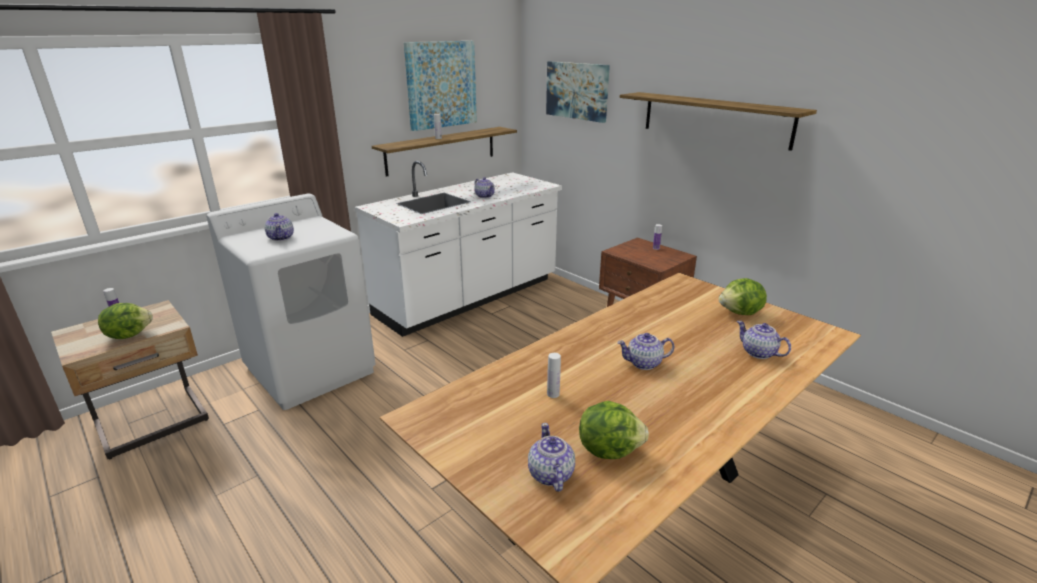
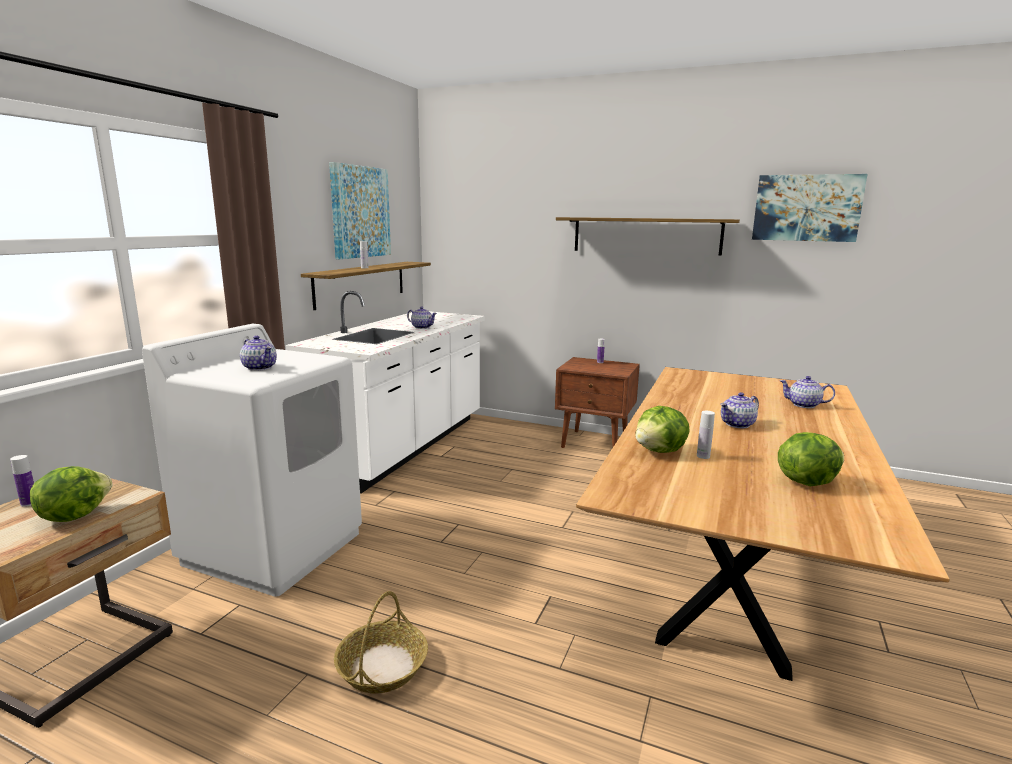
camera: 25 degrees left, 10 degrees down
teapot [528,423,575,492] -> none
picture [546,61,610,123] -> picture moved to [752,174,867,242]
lettuce [719,278,767,315] -> lettuce moved to [635,406,690,453]
none -> basket [334,591,428,693]

